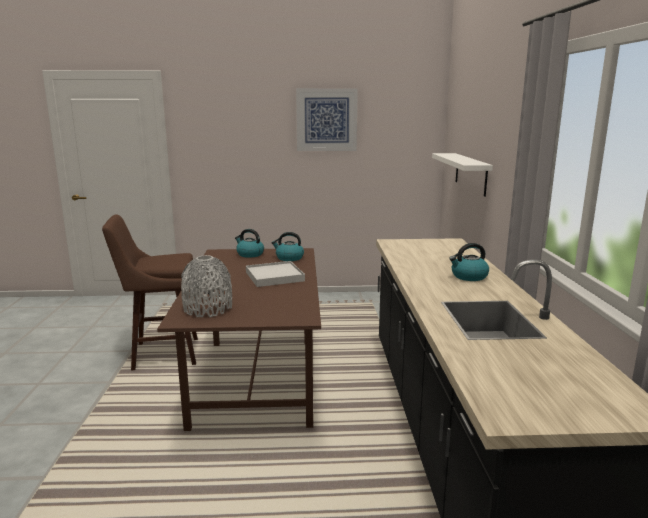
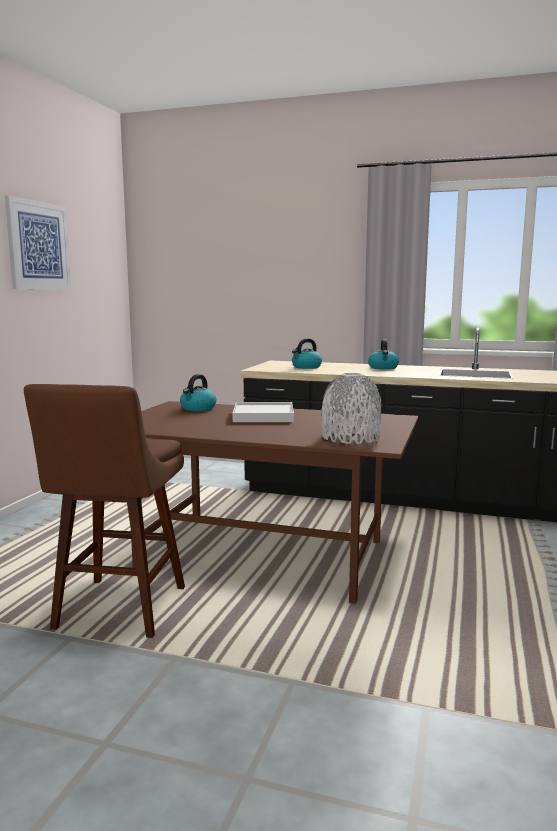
camera: 70 degrees left, 5 degrees down
kettle [235,229,264,258] -> kettle moved to [292,339,322,369]
white shelf [432,153,493,197] -> none

